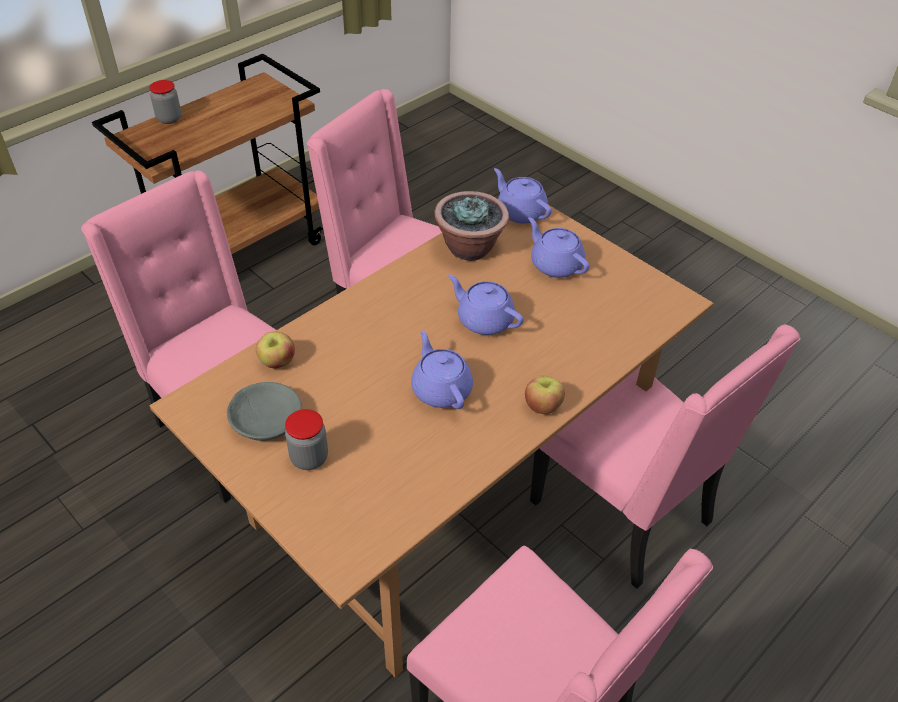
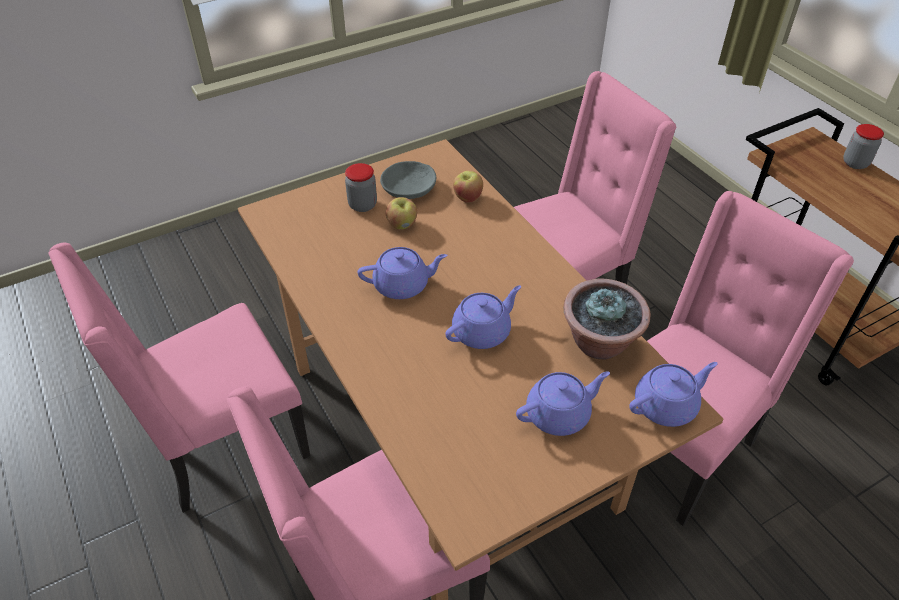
camera: 105 degrees right, 0 degrees up
apple [525,376,565,414] -> apple moved to [386,197,417,229]

